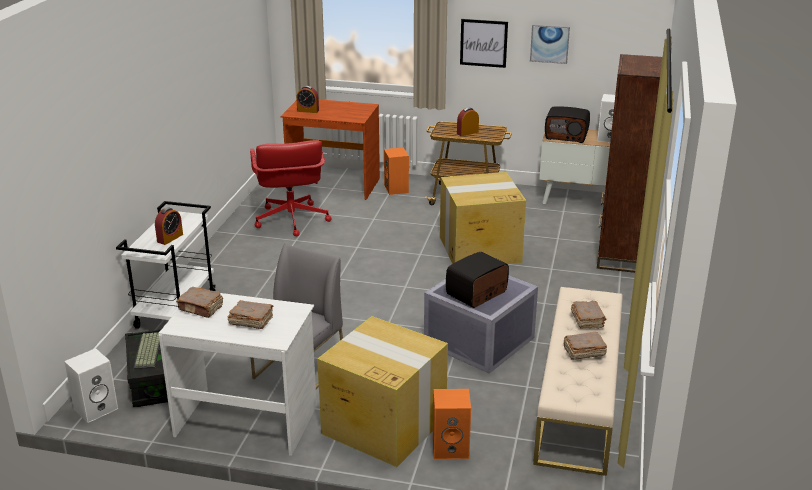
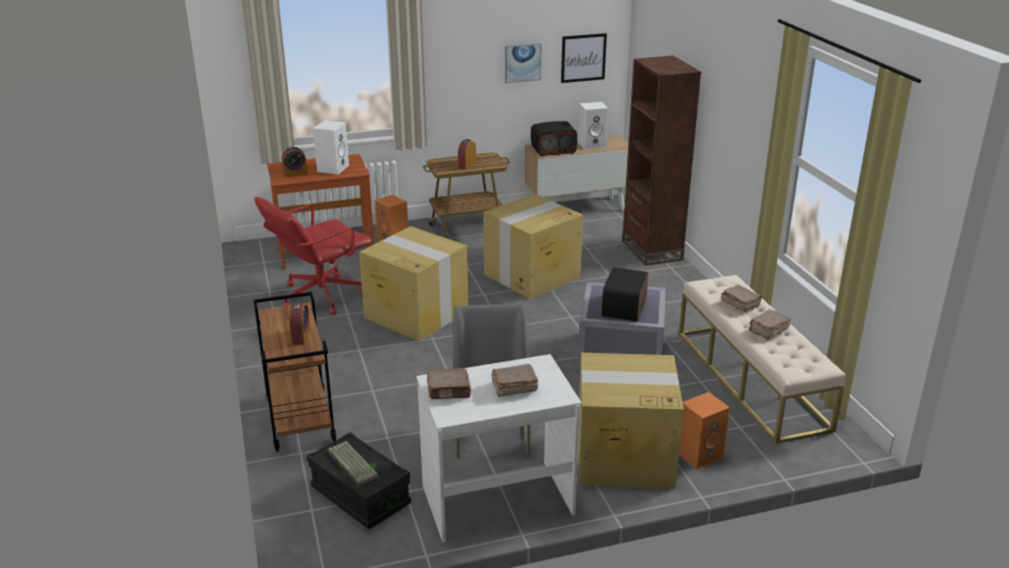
camera: 30 degrees left, 0 degrees up
white speaker [64,348,118,423] -> white speaker moved to [313,120,349,174]
white cart [116,201,216,329] -> brown cart [253,292,336,452]
red office chair [250,140,332,236] -> red office chair turned 90 degrees clockwise [255,197,372,315]
picture [460,19,508,68] -> picture moved to [561,33,607,83]
none -> cardboard box [359,226,468,341]

